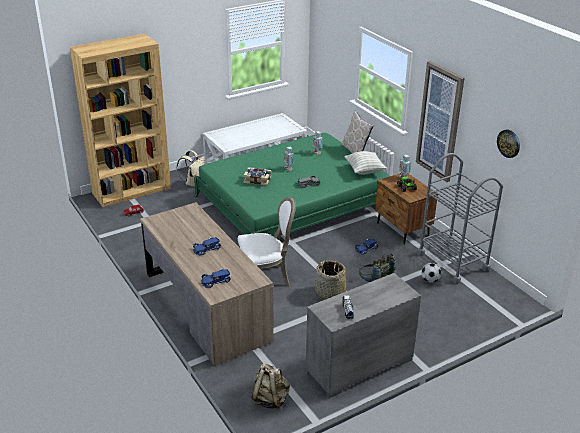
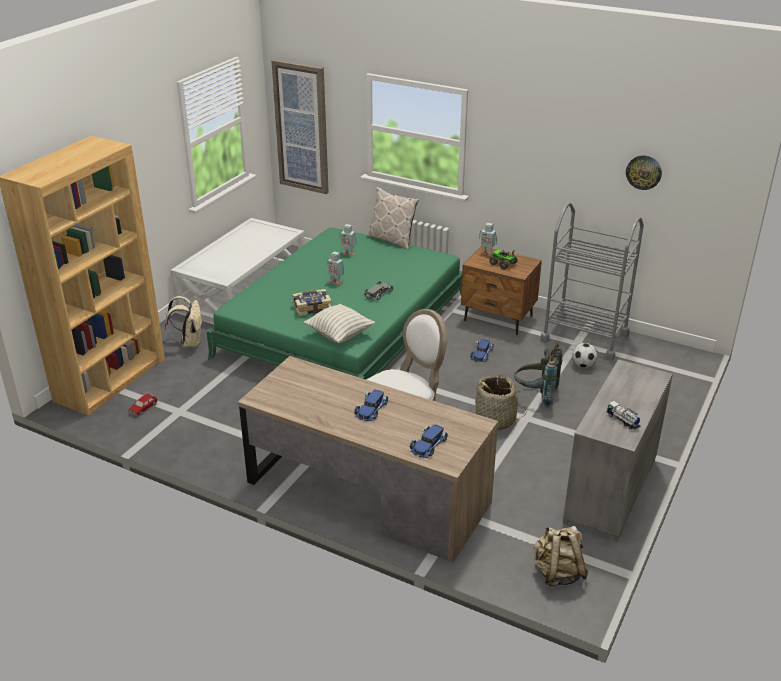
camera: 30 degrees left, 0 degrees up
pillow [344,151,387,175] -> pillow moved to [304,304,375,343]
picture [416,61,465,182] -> picture moved to [272,60,329,194]

